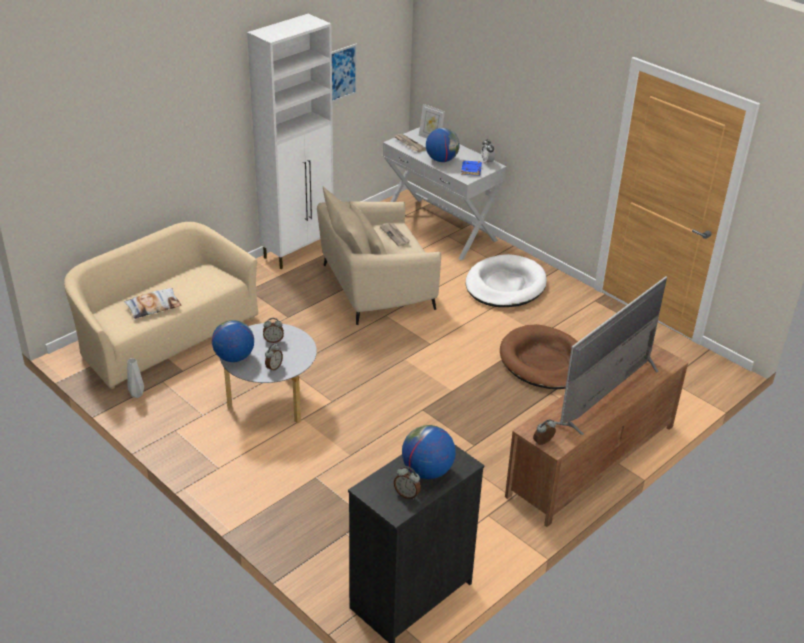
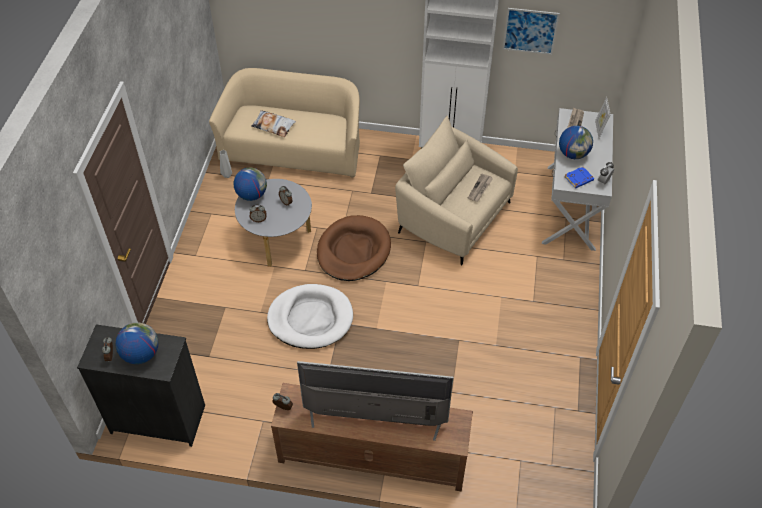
camera: 55 degrees right, 15 degrees up
white dog bed [466,254,547,307] -> white dog bed moved to [267,284,353,349]
brown dog bed [500,324,578,389] -> brown dog bed moved to [317,215,391,281]

